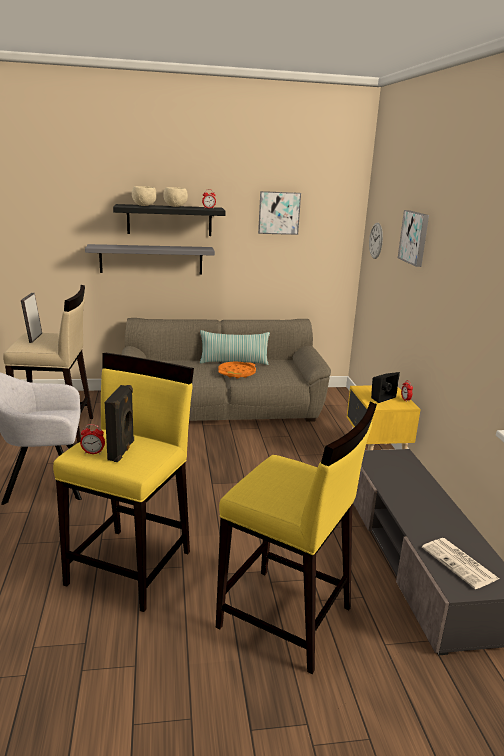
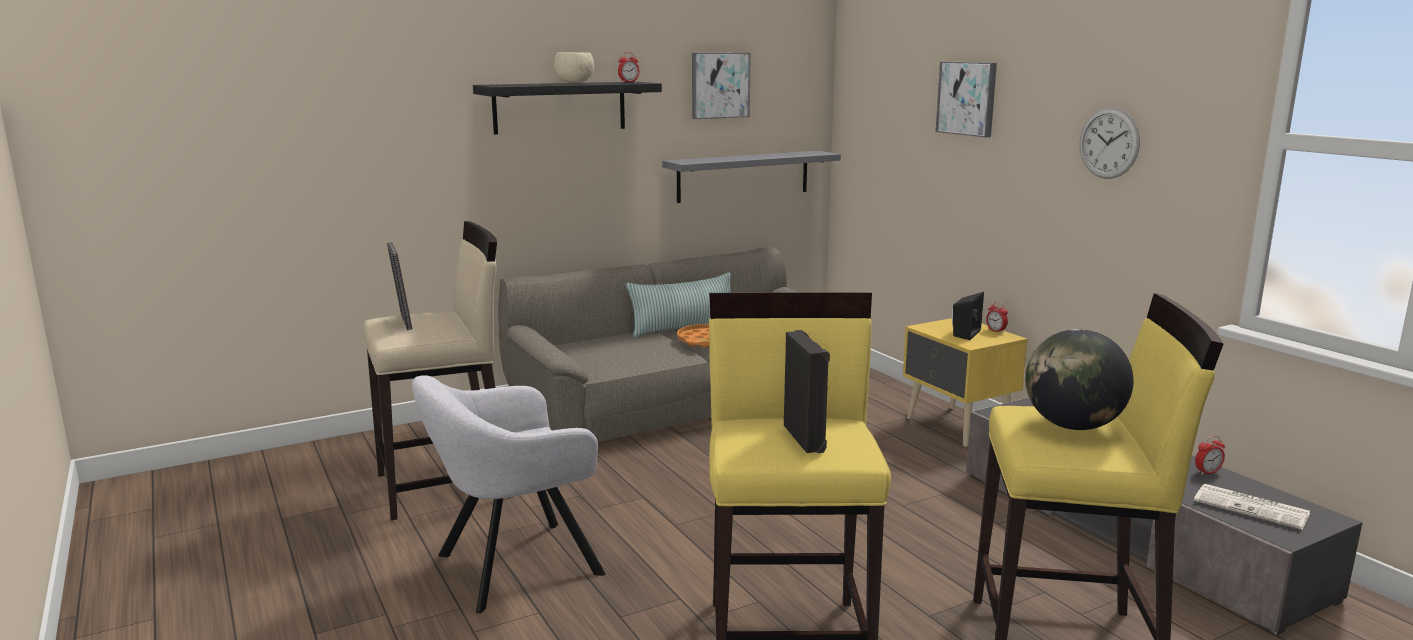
camera: 20 degrees left, 5 degrees down
alarm clock [80,424,105,454] -> alarm clock moved to [1195,435,1225,475]
grey shelf [85,244,215,274] -> grey shelf moved to [662,151,841,203]
beige bowl [132,186,157,206] -> none
wall clock [369,223,383,259] -> wall clock moved to [1080,107,1140,179]
none -> globe [1025,329,1134,430]

